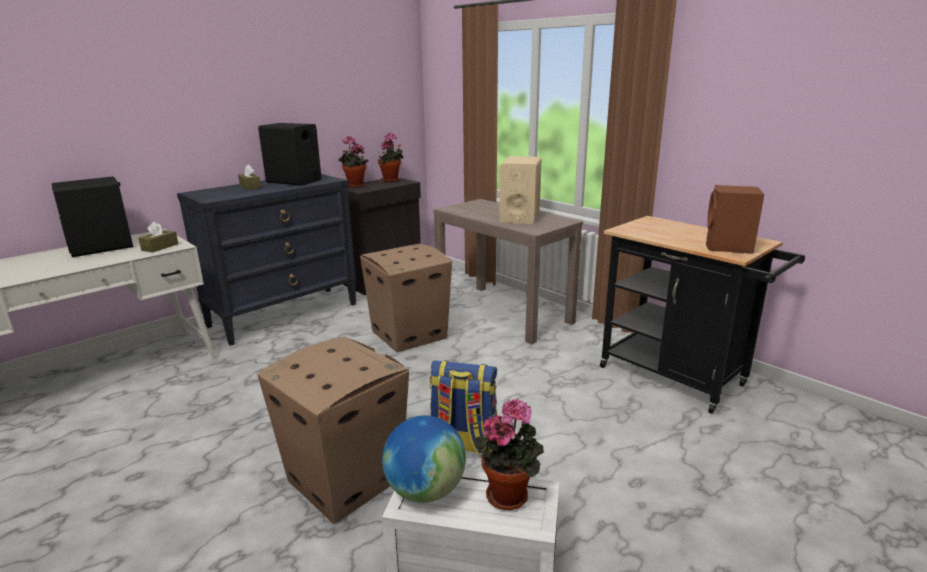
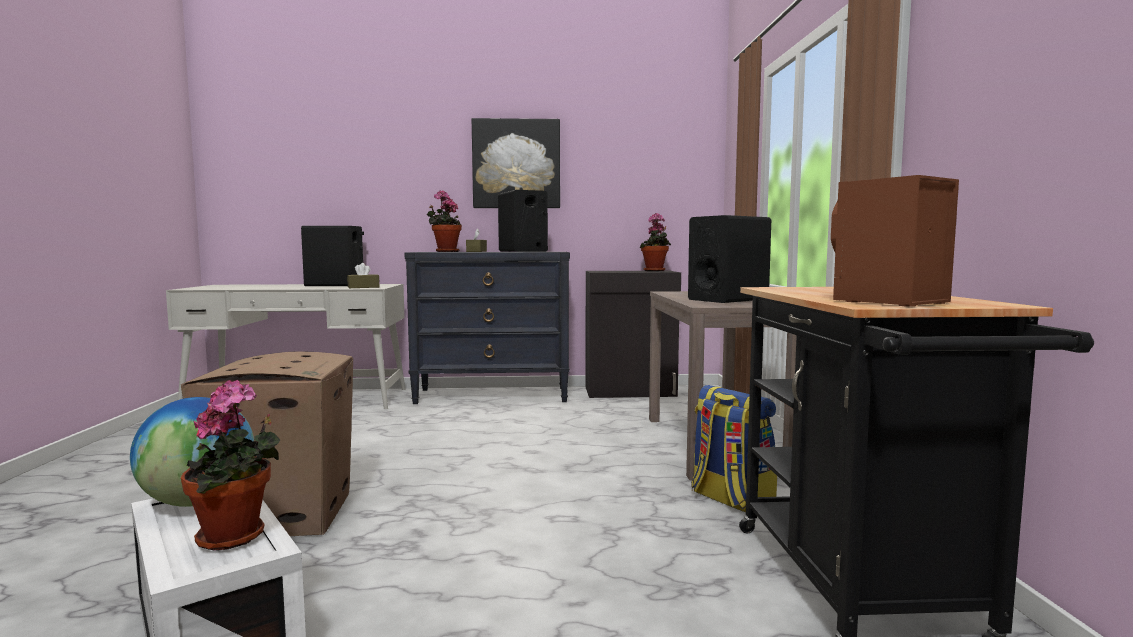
camera: 40 degrees right, 15 degrees down
potted plant [338,136,368,188] -> potted plant moved to [427,190,462,252]
cardboard box [360,244,452,352] -> none
backpack [429,360,497,455] -> backpack moved to [691,385,777,513]
beige speaker [499,156,541,224] -> black speaker [688,215,771,303]
none -> picture [472,118,560,208]

